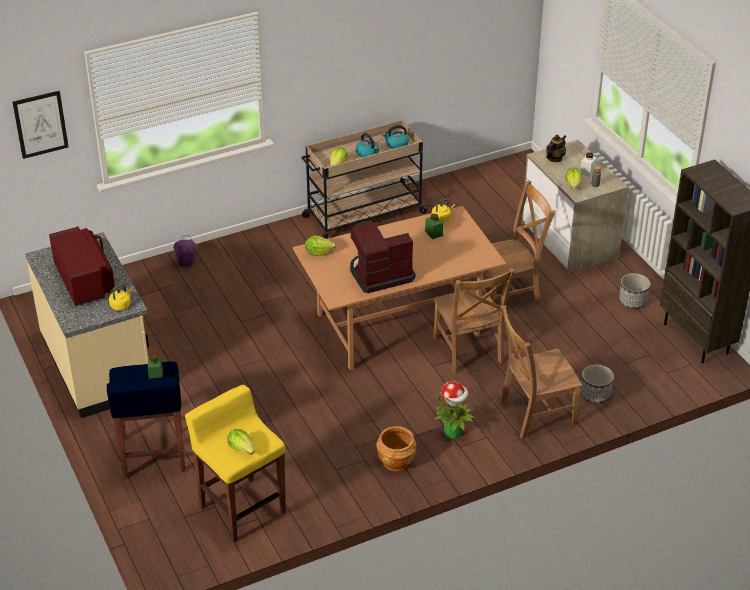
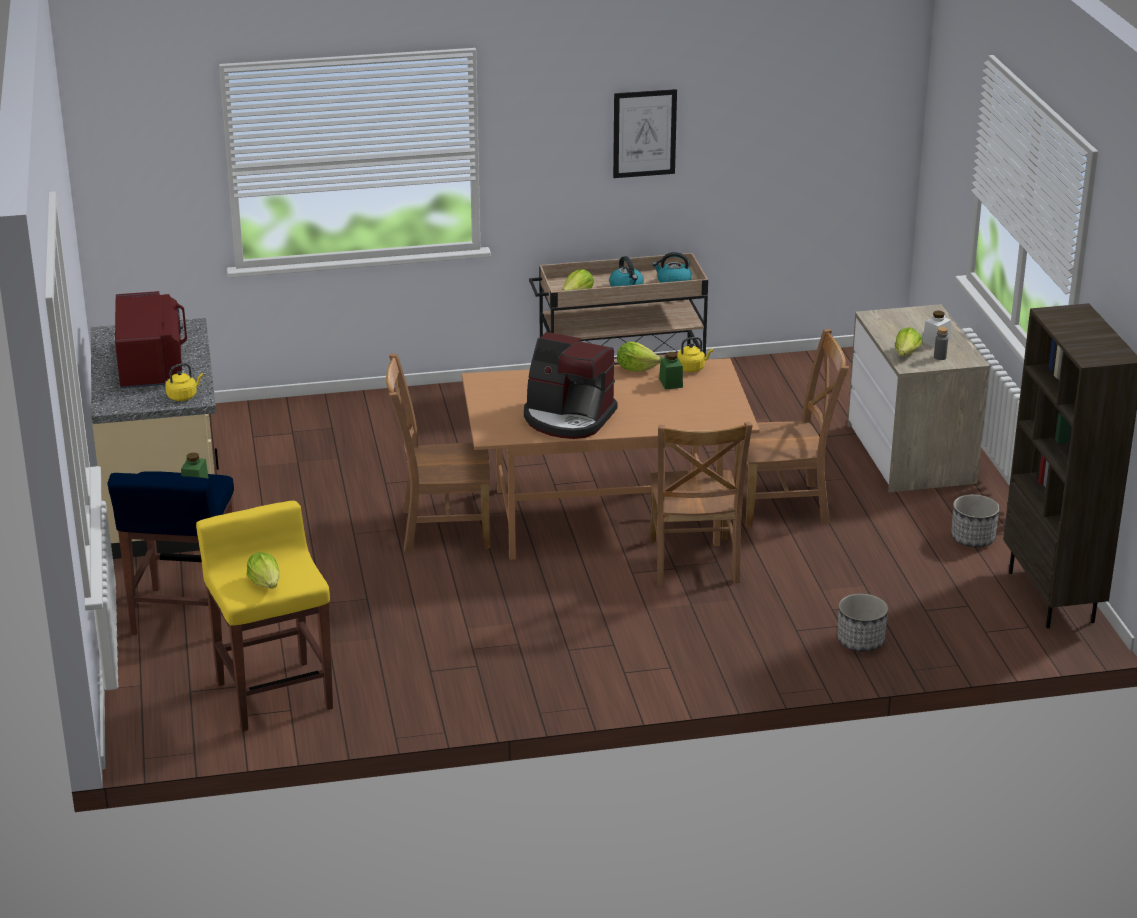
camera: 15 degrees right, 10 degrees down
picture [12,91,69,159] -> picture moved to [613,89,677,178]
purple bucket [173,235,196,267] -> none
lettuce [305,236,336,256] -> lettuce moved to [617,341,661,372]
coffee machine [350,222,415,293] -> coffee machine turned 150 degrees counterclockwise [524,332,618,439]
brown planter [376,426,416,471] -> none
potted plant [434,381,475,439] -> none
brown chair [500,306,582,439] -> brown chair moved to [386,353,490,552]
teapot [546,135,566,162] -> none

